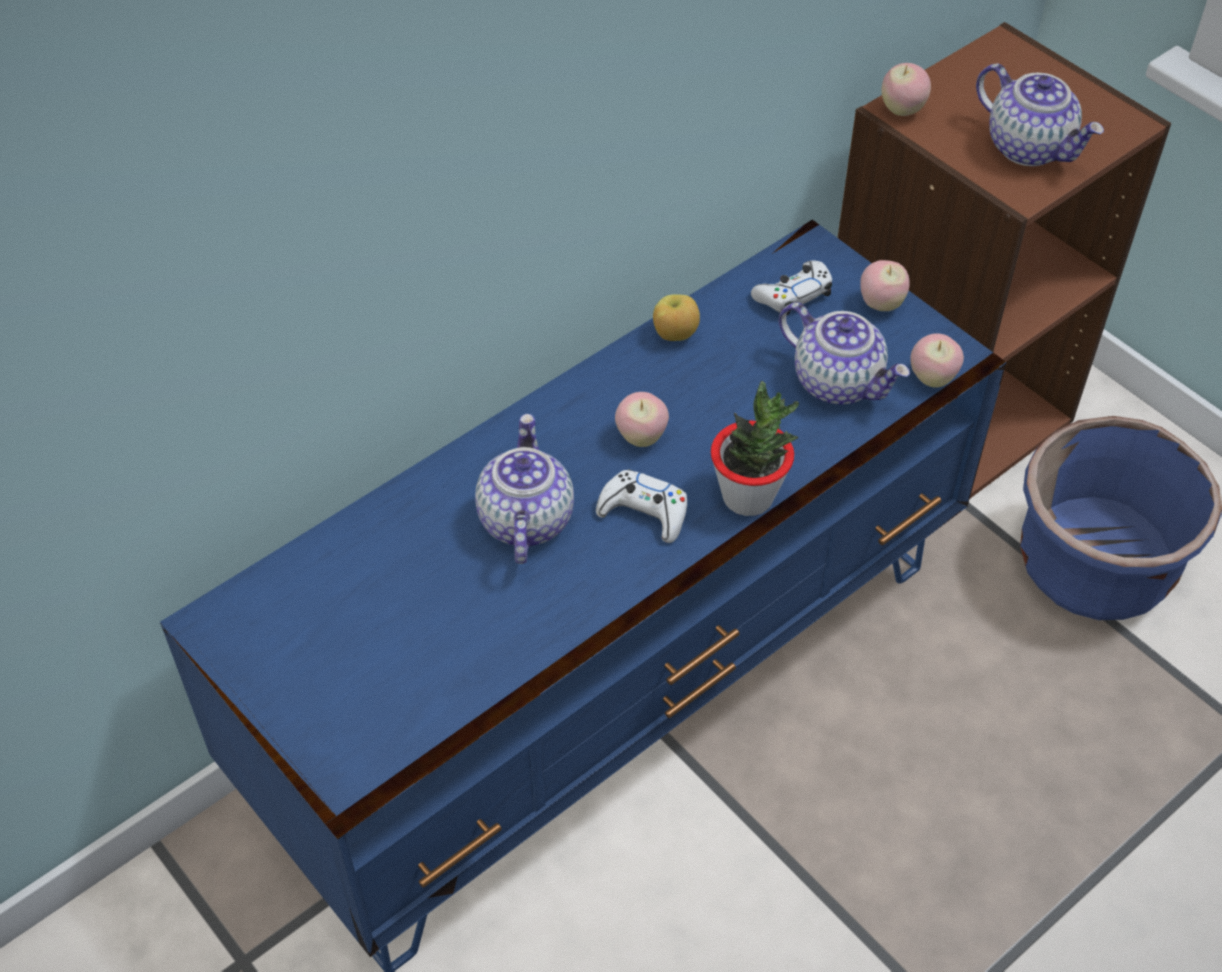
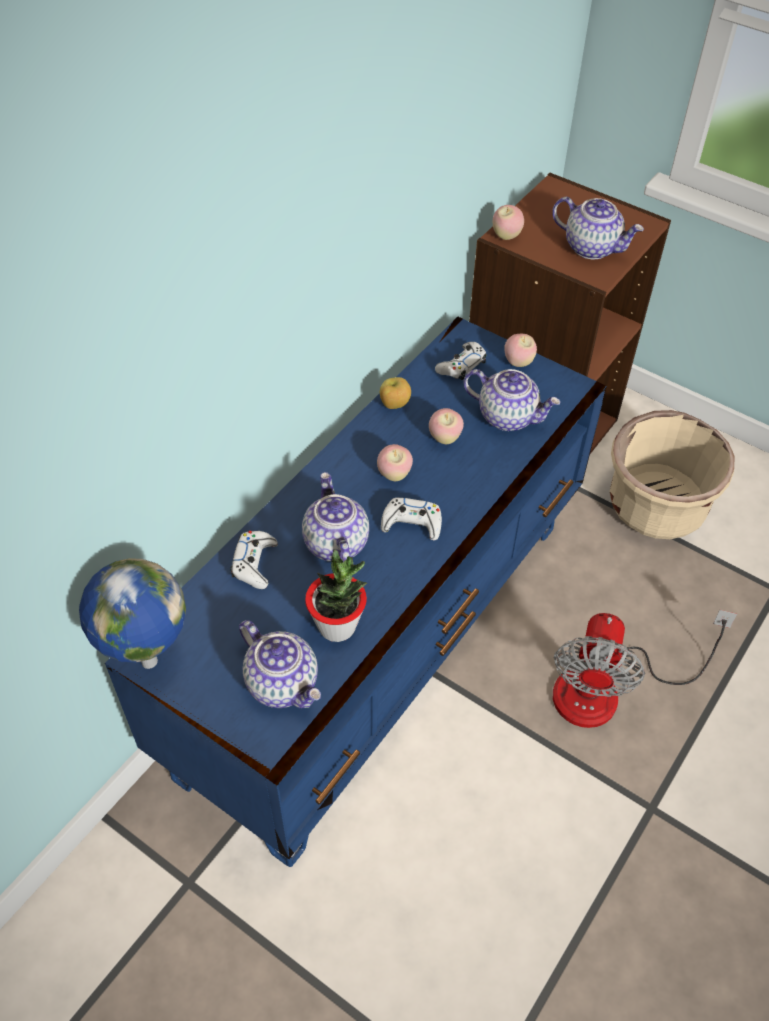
camera: 15 degrees left, 0 degrees up
potted plant [711,381,799,516] -> potted plant moved to [305,549,367,642]
apple [910,333,964,388] -> apple moved to [429,408,464,444]
blue planter [1020,416,1222,620] -> beige planter [610,410,735,539]
none -> globe [79,558,186,669]
none -> white game controller [230,531,278,589]
none -> teapot [239,620,321,708]
none -> fan [553,610,737,728]

